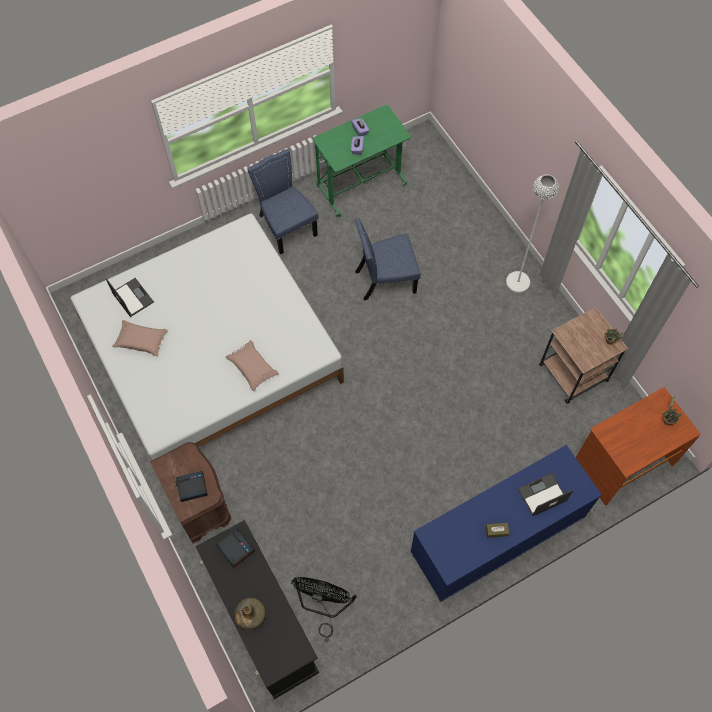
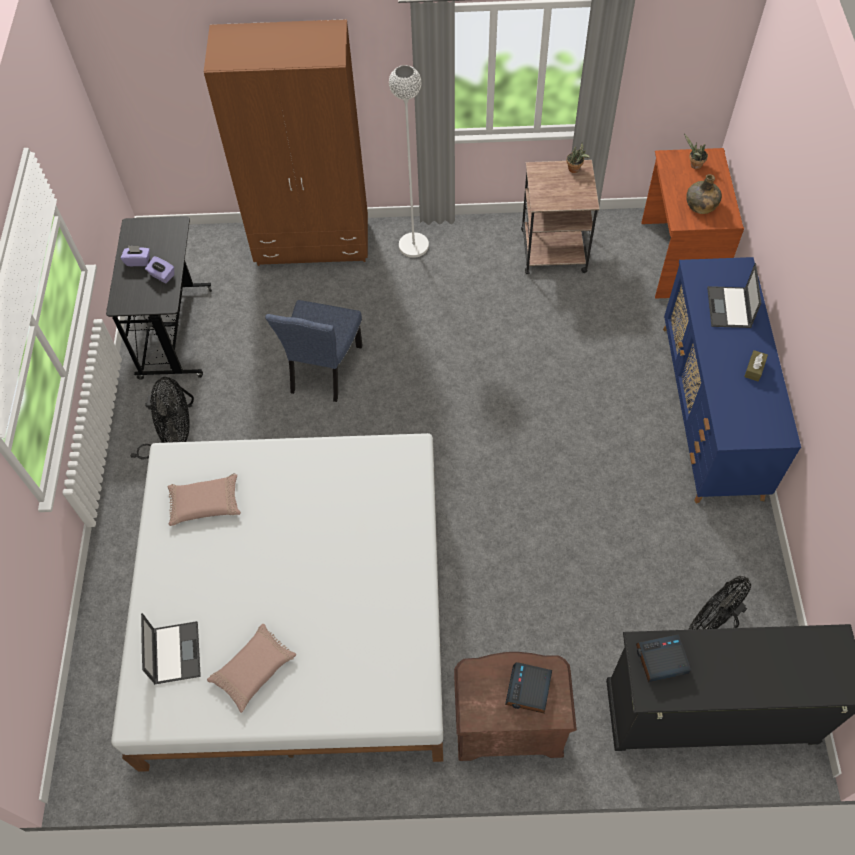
camera: 60 degrees left, 5 degrees down
laptop [106,278,154,317] -> laptop turned 90 degrees clockwise [141,613,201,685]
beige pillow [226,340,279,391] -> beige pillow moved to [168,473,241,526]
green bottle [234,598,266,630] -> green bottle moved to [686,174,722,214]
blue chair [247,149,319,255] -> black fan [130,377,194,460]
green desk [313,105,411,217] -> black desk [106,216,212,380]
none -> brown wardrobe [204,19,368,266]

